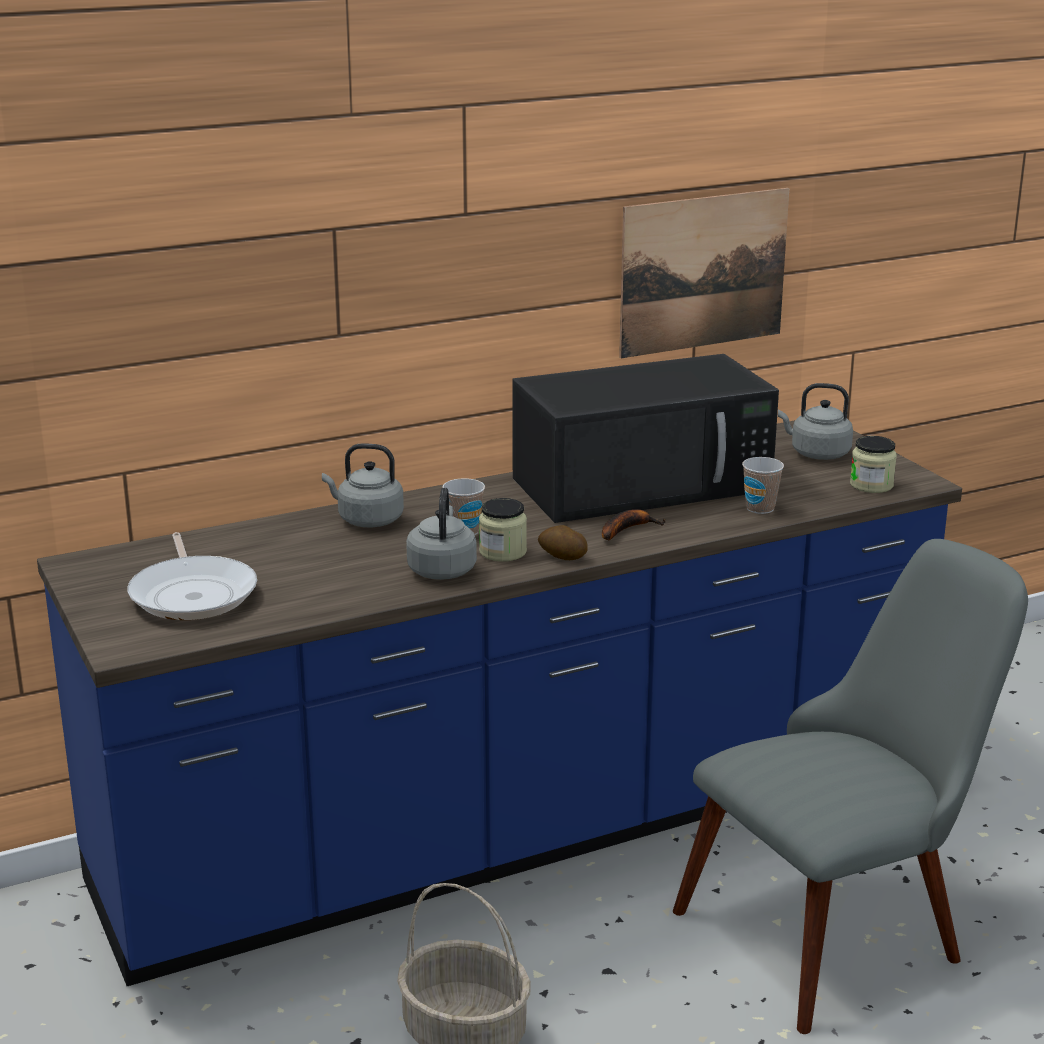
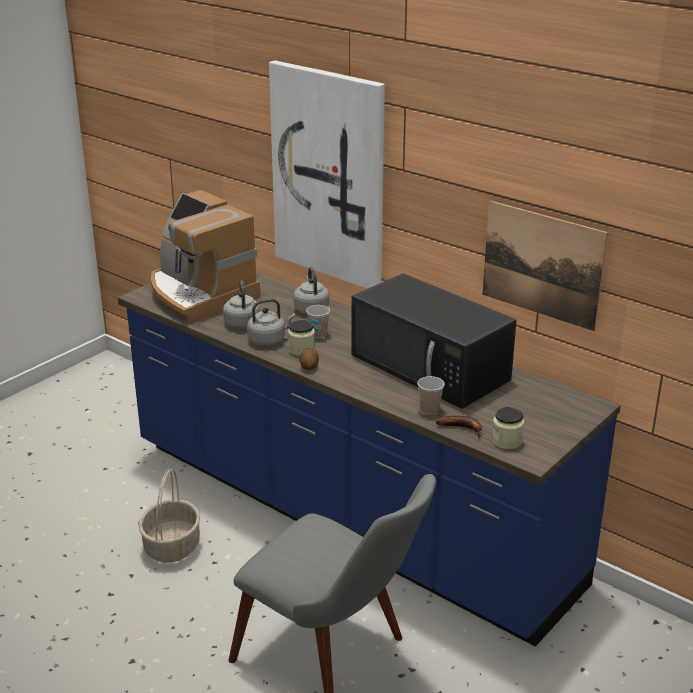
camera: 65 degrees right, 5 degrees up
frying pan [128,532,257,620] -> coffee machine [151,190,260,324]
banana [602,509,666,540] -> banana moved to [436,416,482,438]
grey kettle [778,383,853,460] -> grey kettle moved to [223,280,260,329]
none -> picture [269,60,385,289]

